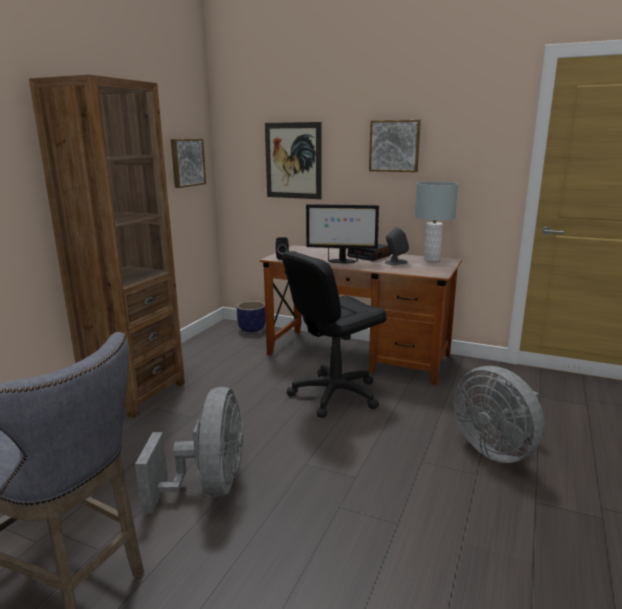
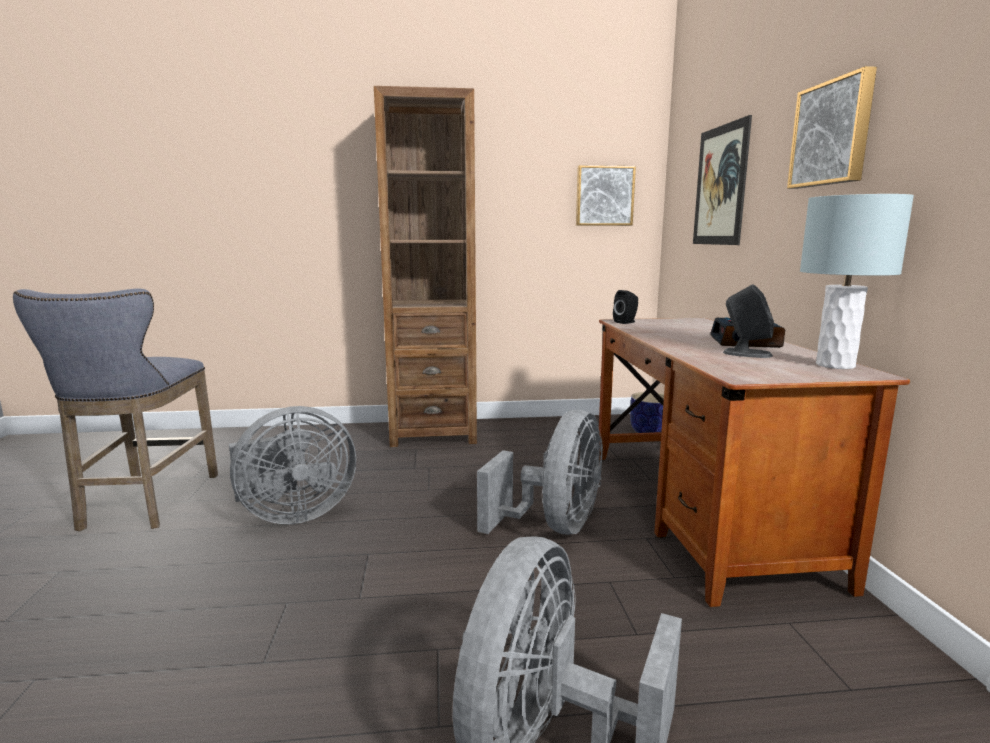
camera: 60 degrees right, 5 degrees down
black office chair [282,251,387,418] -> grey fan [477,410,603,535]
monitor [306,204,379,263] -> none

